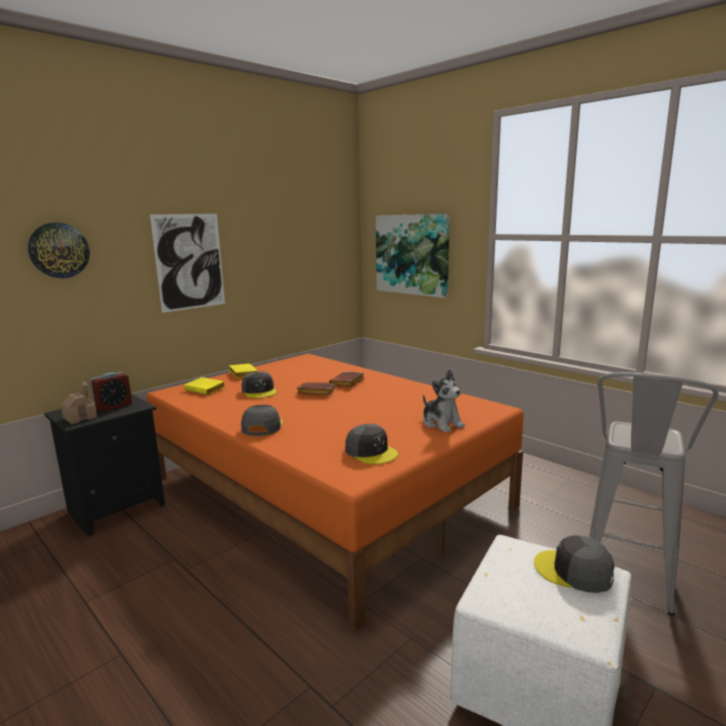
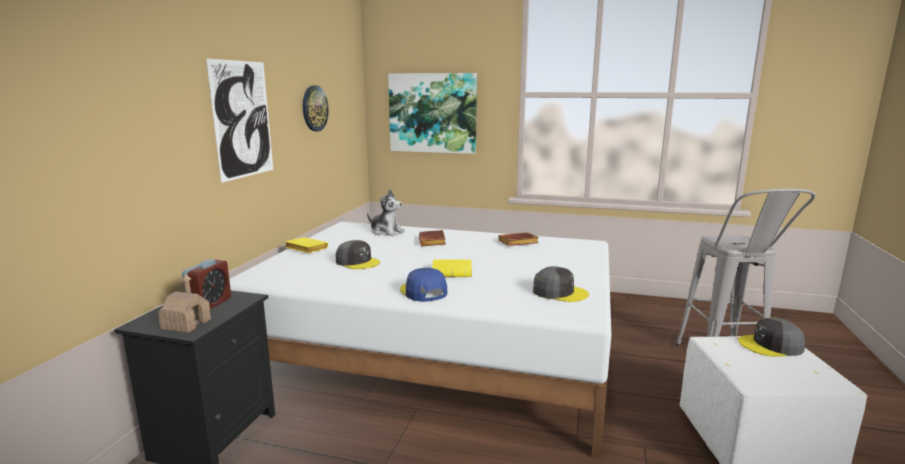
camera: 30 degrees left, 0 degrees up
wall clock [28,223,90,278] -> wall clock moved to [303,85,329,131]
orange bed [146,354,524,632] -> white bed [229,222,611,459]
yellow book [184,377,226,395] -> yellow book moved to [432,259,472,277]
grey cap [241,405,283,436] -> blue cap [400,268,448,302]
brown book [297,382,336,395] -> brown book moved to [498,232,539,246]
plush toy [423,369,465,432] -> plush toy moved to [367,189,405,236]

